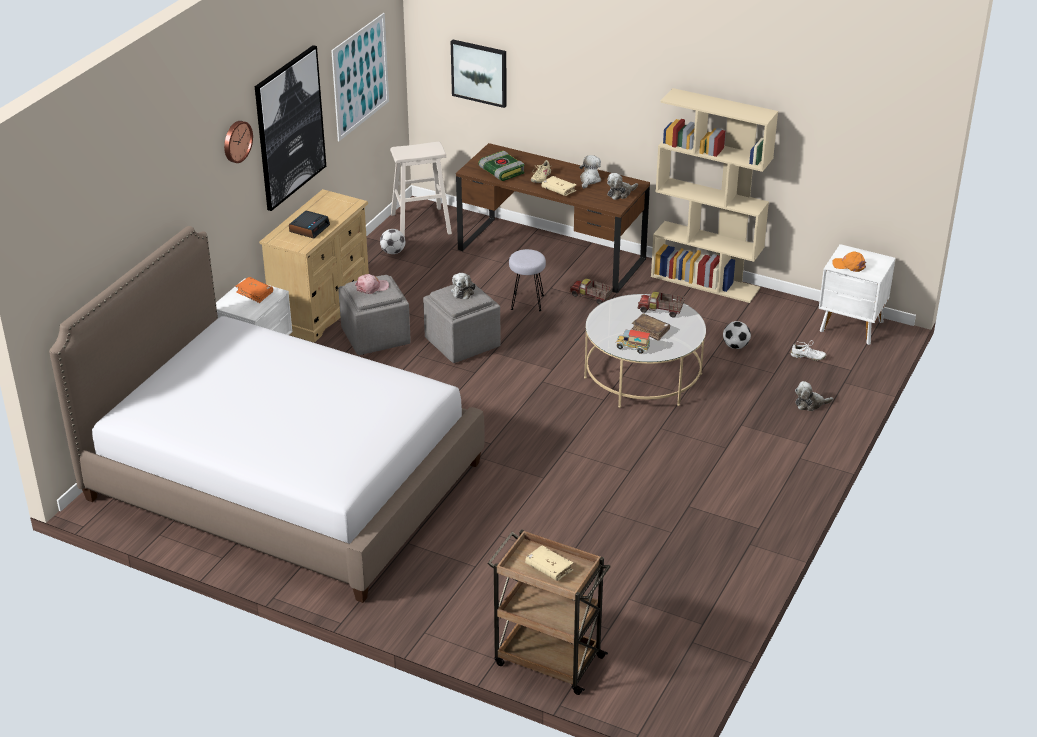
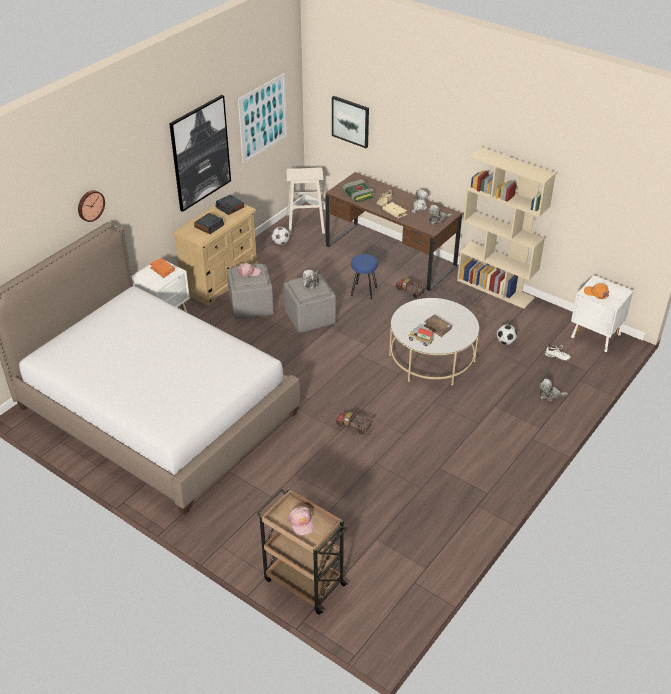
camera: 10 degrees right, 5 degrees up
wall clock [224,121,253,163] -> wall clock moved to [78,190,105,222]
grey stool [509,249,546,311] -> blue stool [351,254,378,299]
beige book [525,545,573,581] -> pink cap [288,506,314,536]
toy truck [638,292,685,317] -> toy truck moved to [336,412,372,434]
none -> alarm clock [216,195,244,215]

